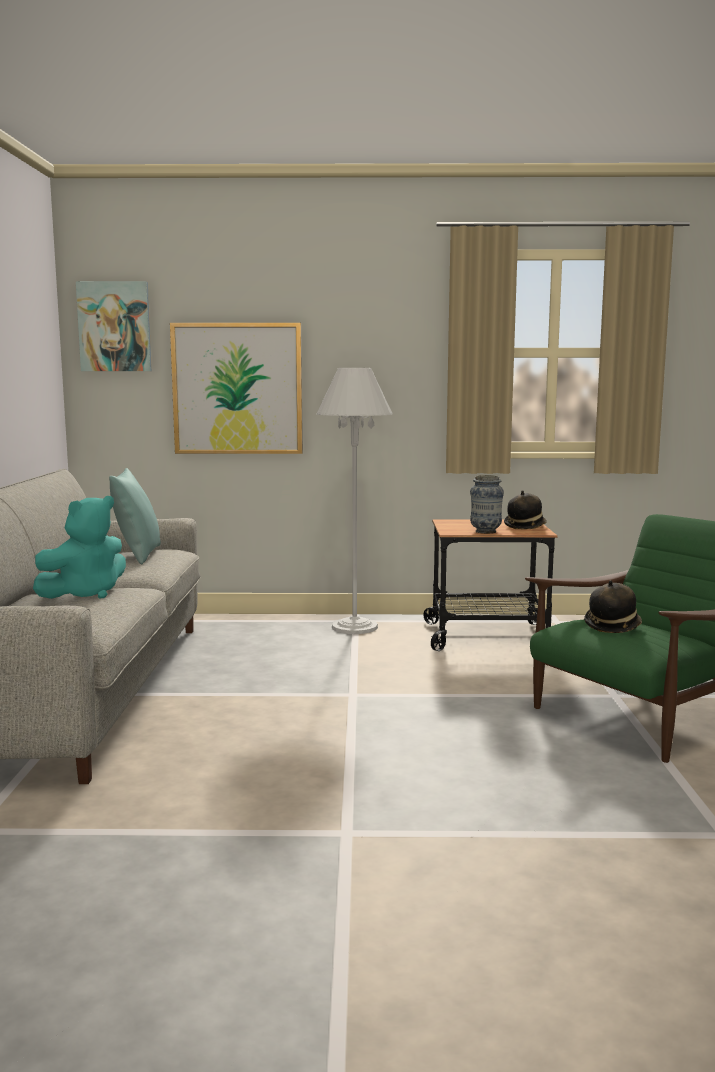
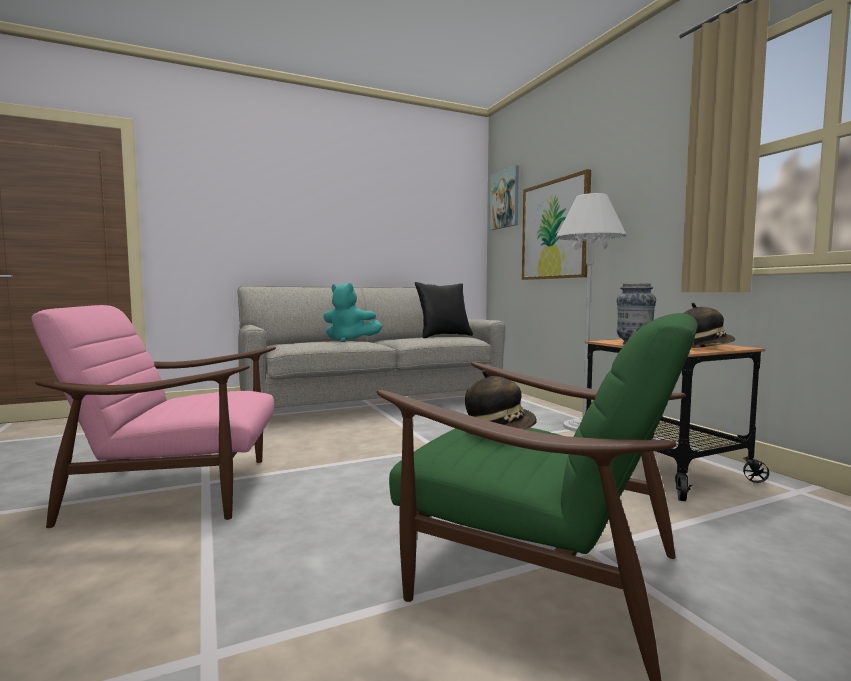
camera: 65 degrees right, 5 degrees down
turquoise pillow [109,468,161,564] -> black pillow [415,282,473,338]
none -> pink armchair [31,305,276,528]

